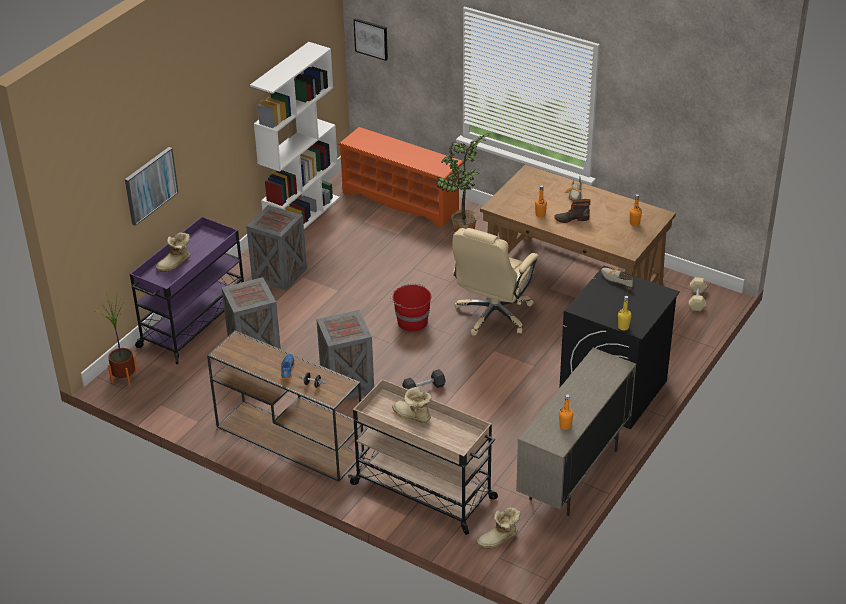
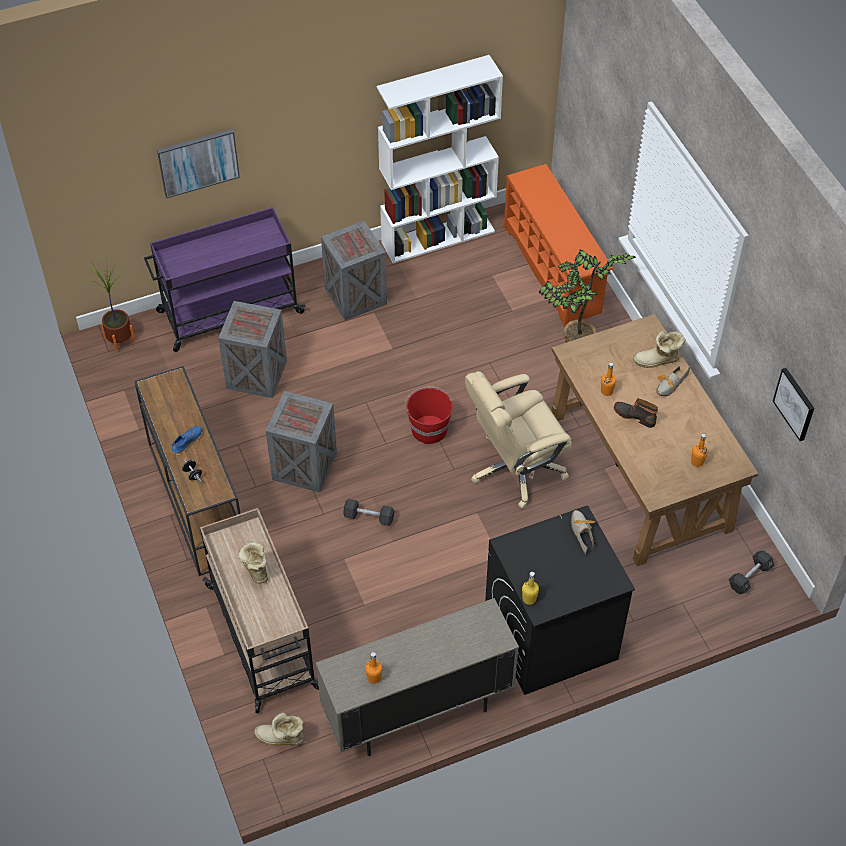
camera: 35 degrees right, 15 degrees up
boot [156,232,190,272] -> boot moved to [633,331,686,368]
picture [354,18,388,61] -> picture moved to [773,368,814,441]
beige dumbbell [689,277,707,311] -> black dumbbell [728,550,774,594]

